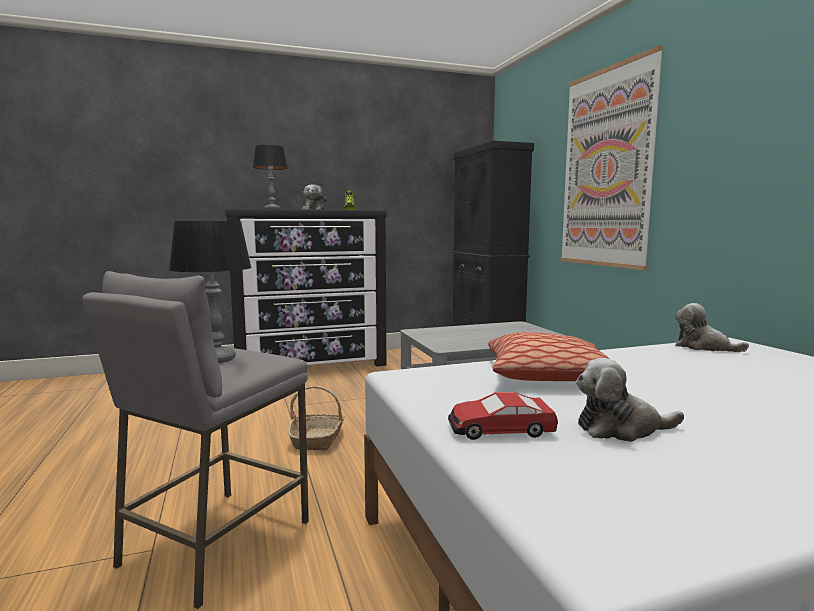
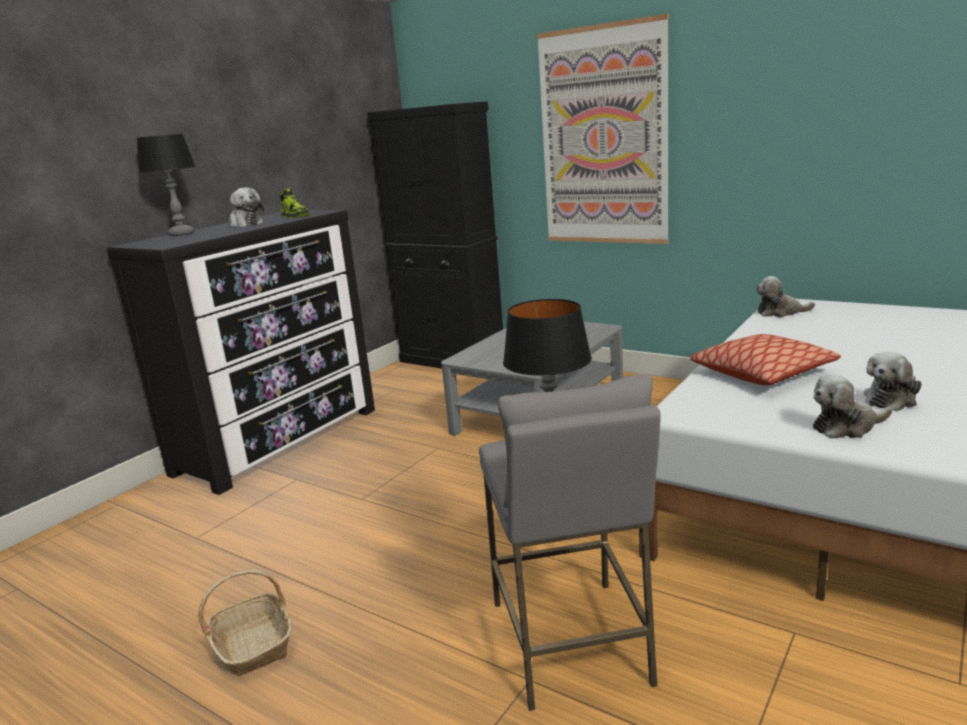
camera: 35 degrees left, 10 degrees up
basket [288,386,344,451] -> basket moved to [198,570,292,676]
toy car [448,392,558,440] -> plush toy [813,375,892,439]

